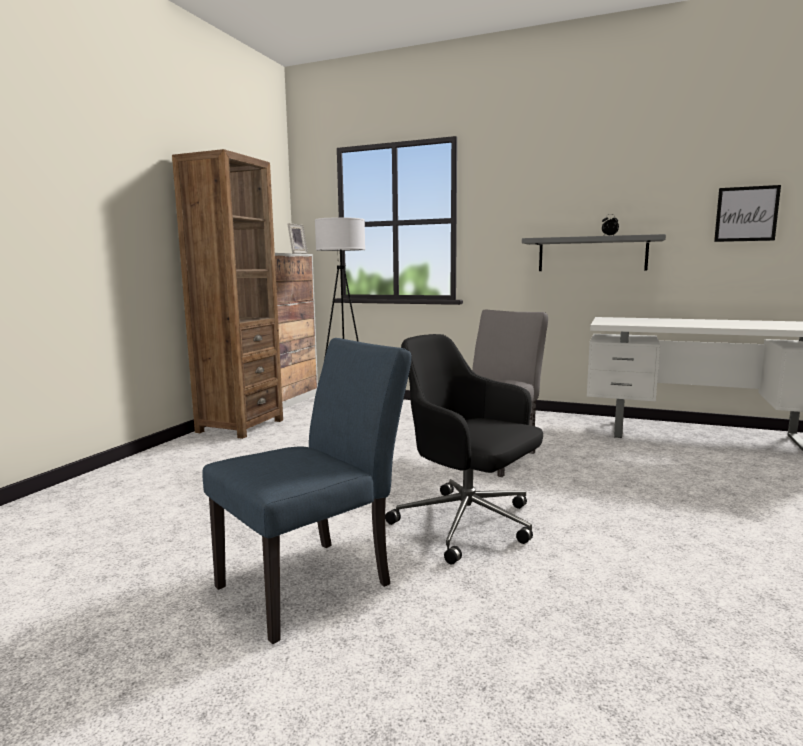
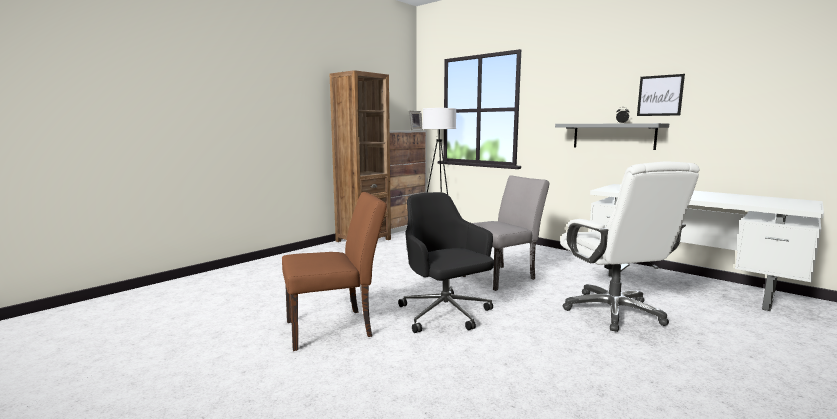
camera: 20 degrees right, 0 degrees up
blue chair [203,338,412,644] -> brown chair [282,192,387,351]
picture [714,185,781,242] -> picture moved to [637,74,685,116]
none -> white office chair [560,161,700,332]

